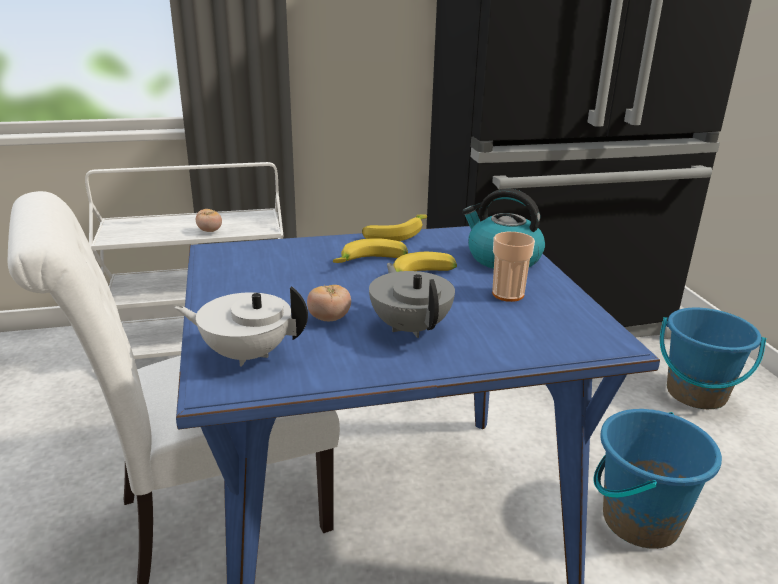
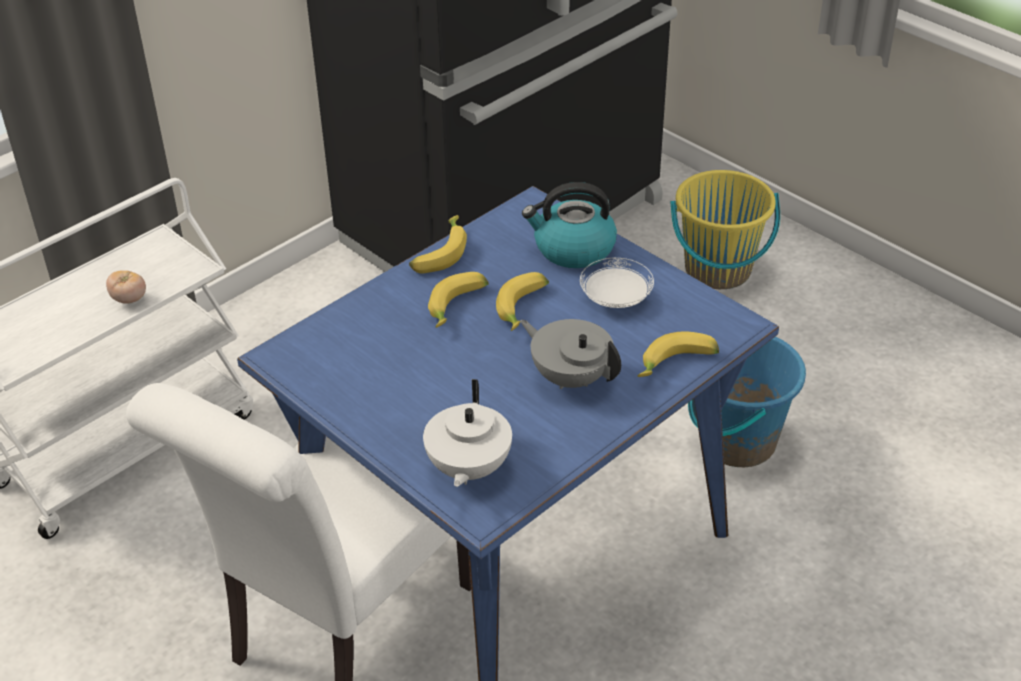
camera: 30 degrees left, 15 degrees up
white teapot [174,286,308,367] -> white teapot turned 60 degrees counterclockwise [423,379,512,487]
tomato [307,285,351,321] -> none
cup [492,232,535,302] -> white plate [580,258,654,308]
blue bucket [660,307,766,409] -> yellow bucket [670,170,780,289]
none -> banana [638,331,719,377]

